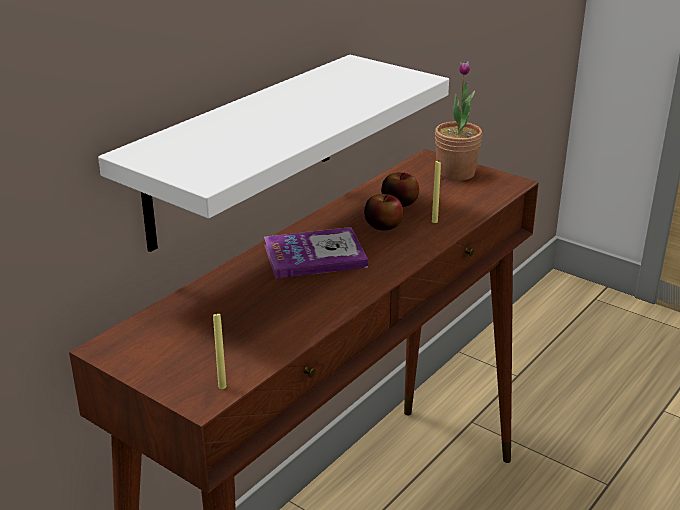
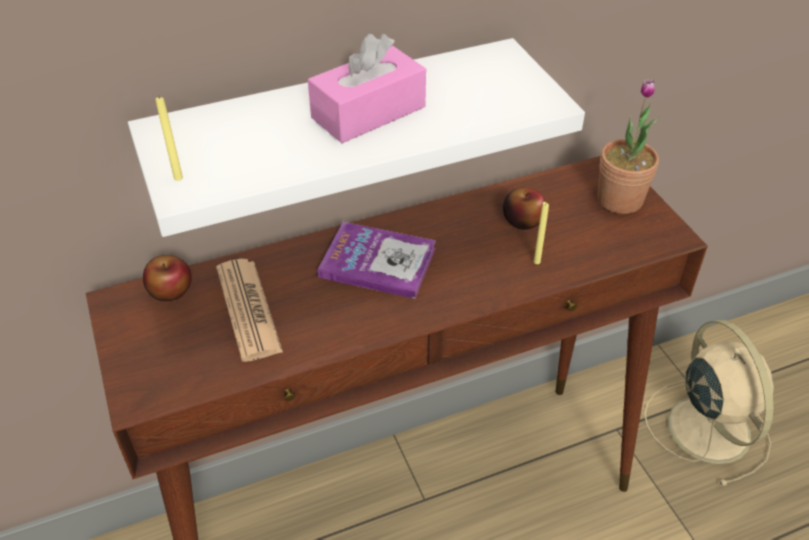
camera: 30 degrees right, 15 degrees up
yellow candle [213,312,226,389] -> yellow candle moved to [155,97,183,181]
apple [364,194,403,231] -> apple moved to [143,255,192,301]
none -> newspaper [216,259,283,362]
none -> pink tissue box [308,34,426,143]
none -> beige fan [644,320,774,486]

